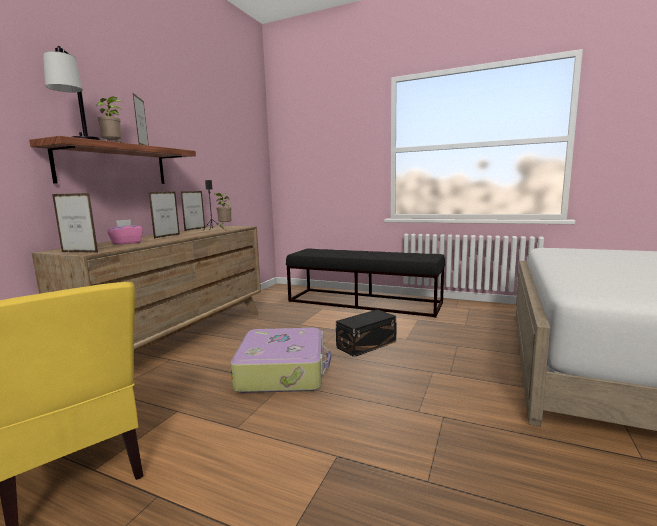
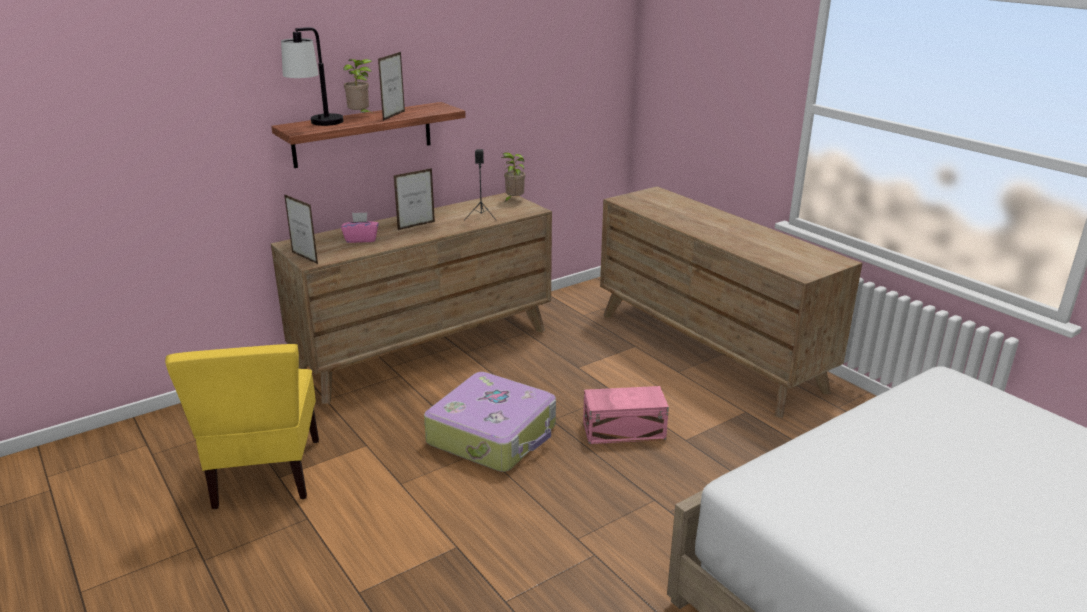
camera: 30 degrees right, 15 degrees up
picture frame [181,191,205,231] -> none
black bench [286,249,445,318] -> brown dresser [600,186,862,418]
black storage box [336,309,397,357] -> pink storage box [583,386,669,444]

